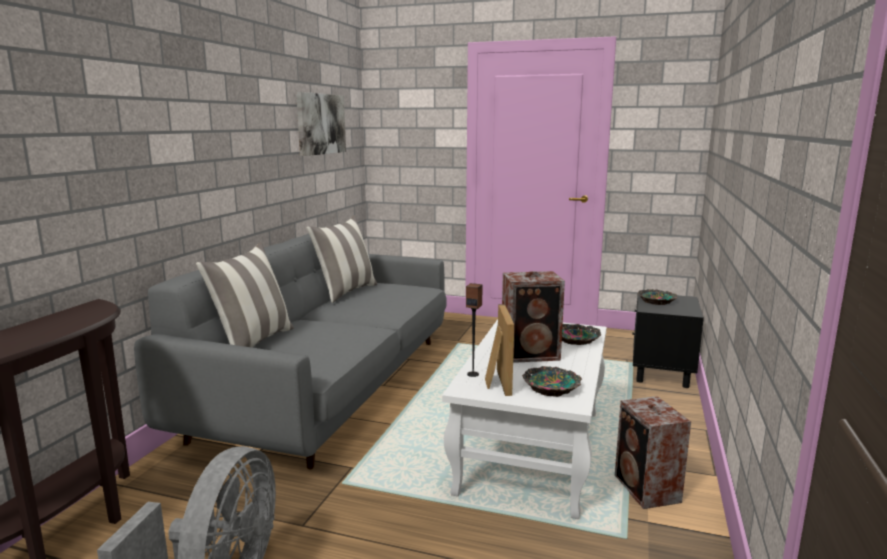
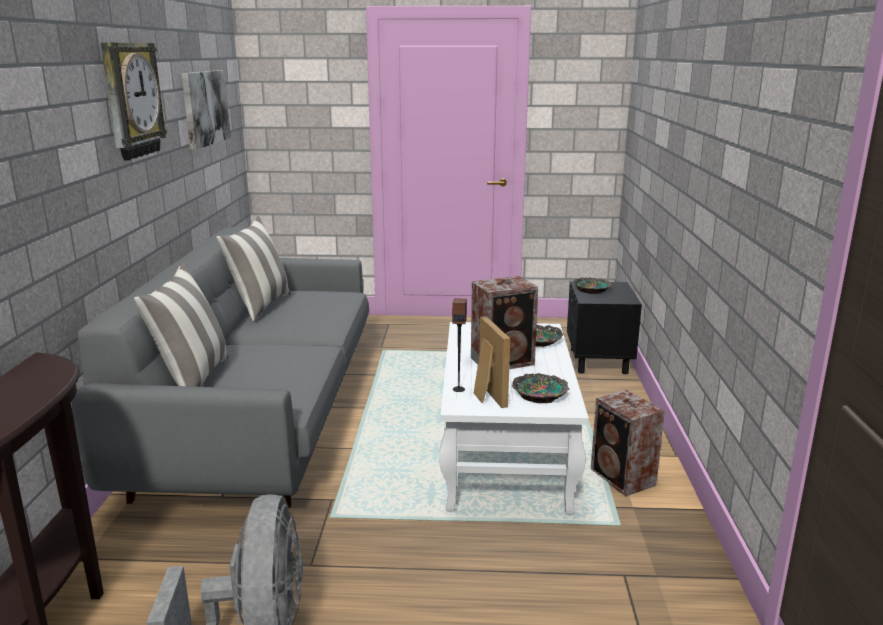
camera: 15 degrees left, 5 degrees up
none -> wall clock [100,42,167,161]

